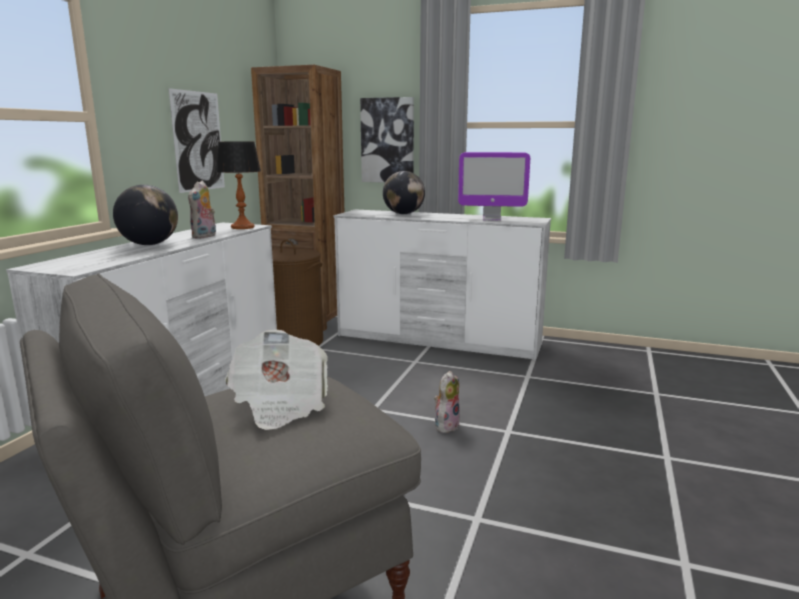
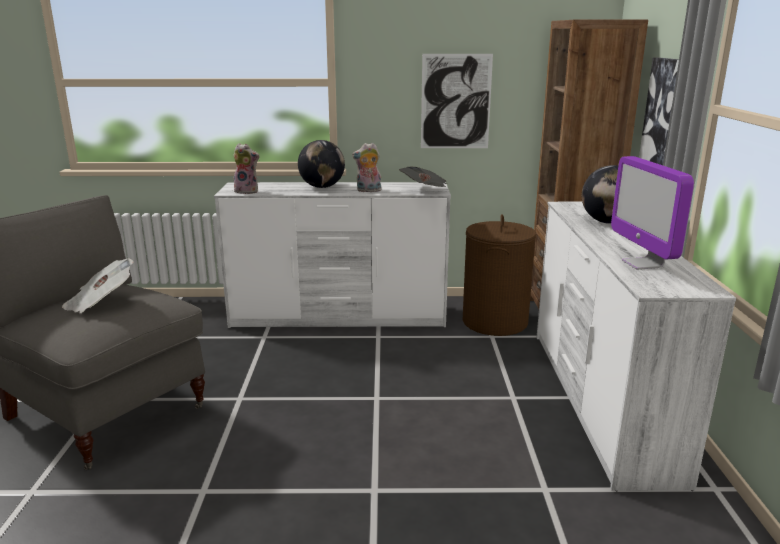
camera: 70 degrees right, 5 degrees up
table lamp [216,142,261,229] -> newspaper [399,167,447,187]
plush toy [434,371,460,433] -> plush toy moved to [233,143,259,194]

